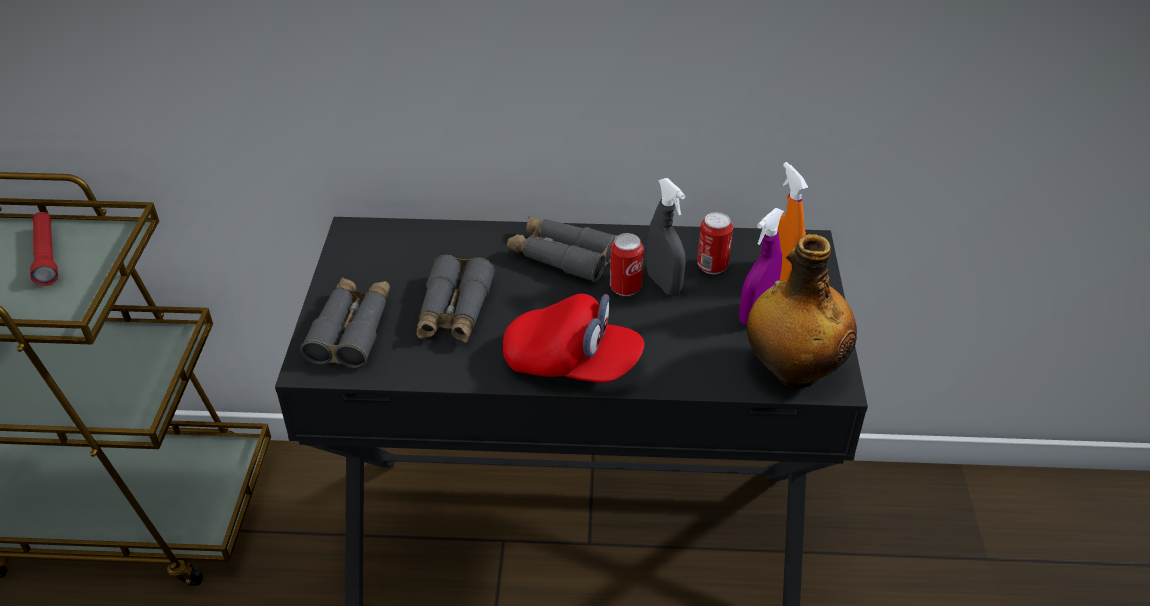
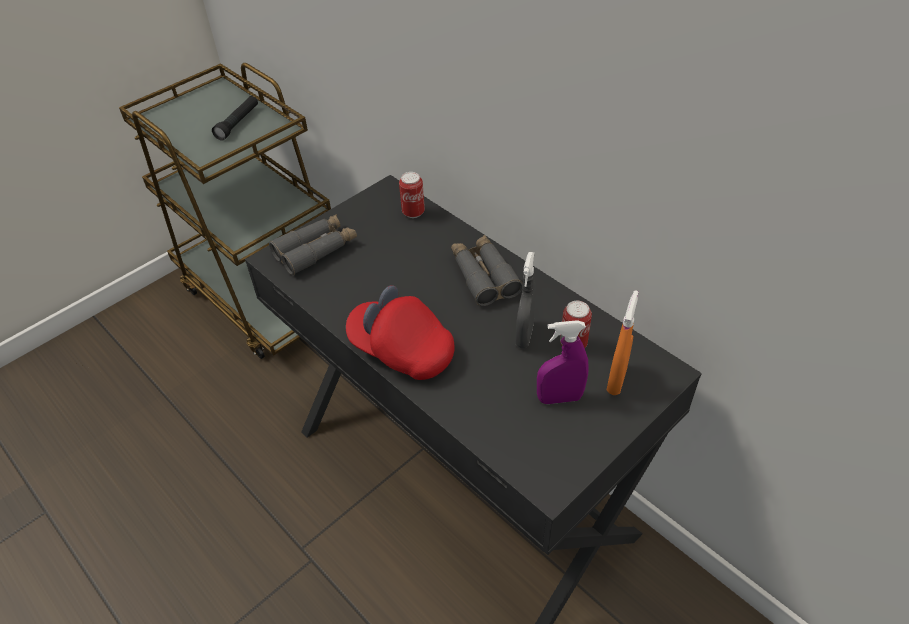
camera: 45 degrees right, 5 degrees up
red flashlight [30,212,58,286] -> black flashlight [212,96,258,141]
grey binoculars [416,255,495,343] -> none
red cap [503,294,644,383] -> red cap turned 150 degrees clockwise [346,286,455,380]
can [610,233,644,296] -> can moved to [399,172,425,218]
bottle [747,234,857,388] -> none

